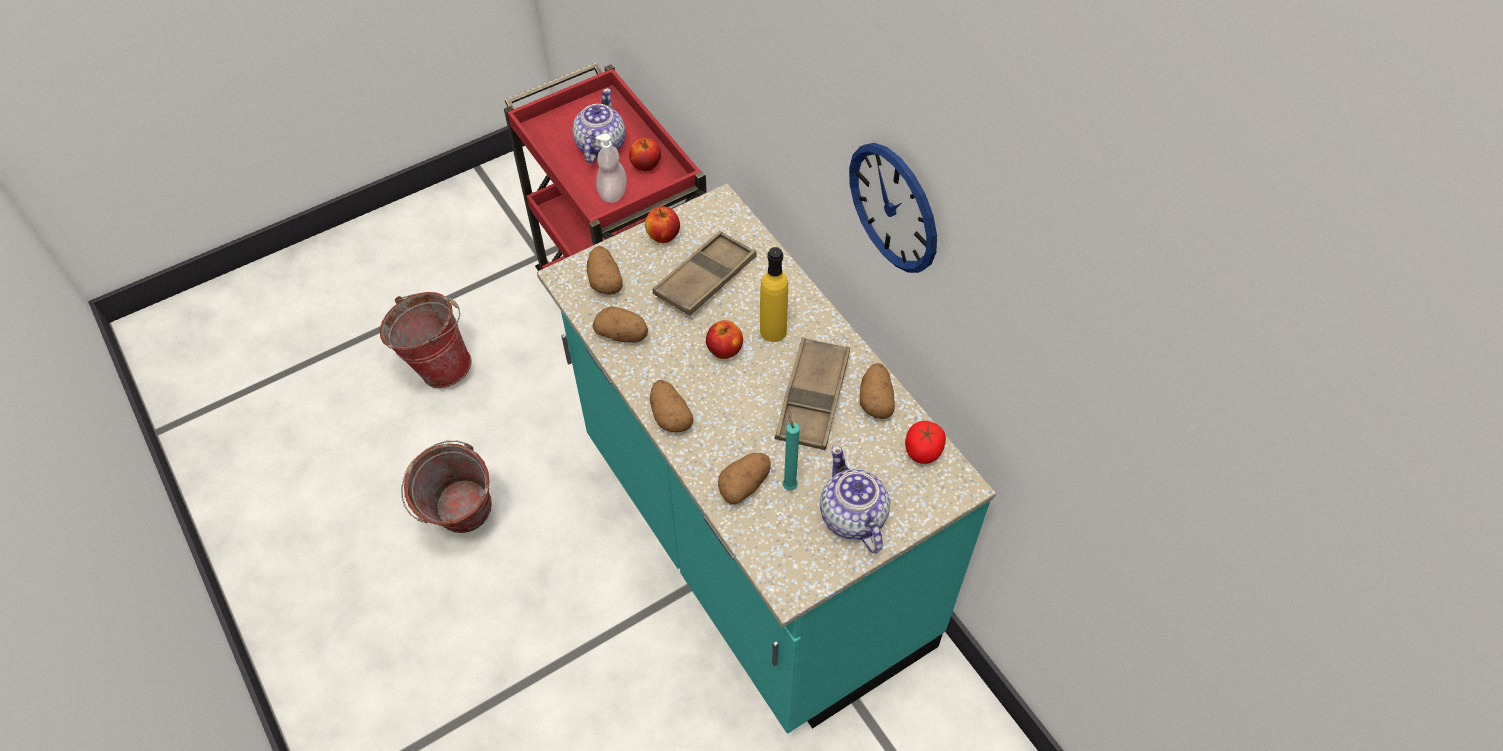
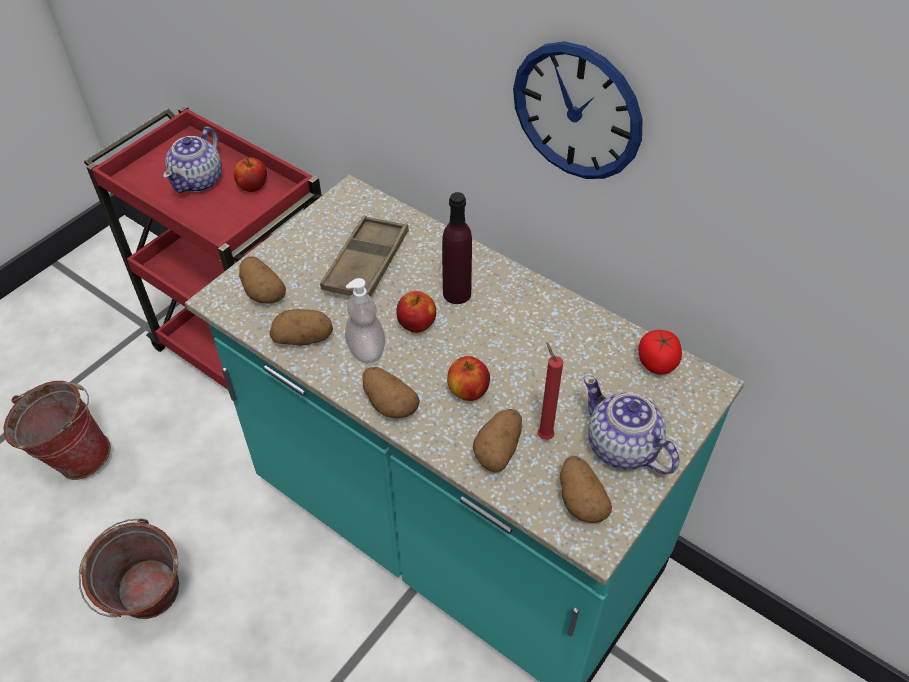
camera: 20 degrees left, 5 degrees down
teapot [572,88,626,163] -> teapot turned 150 degrees counterclockwise [163,127,222,193]
soap dispenser [596,134,627,203] -> soap dispenser moved to [345,278,385,364]
apple [645,206,680,243] -> apple moved to [447,356,490,401]
yellow bottle [760,247,788,342] -> purple bottle [442,192,472,304]
brown tray [775,337,850,450] -> none
turquoise candle [783,410,800,490] -> red candle [538,342,563,440]
potato [860,363,895,419] -> potato moved to [560,456,612,523]

